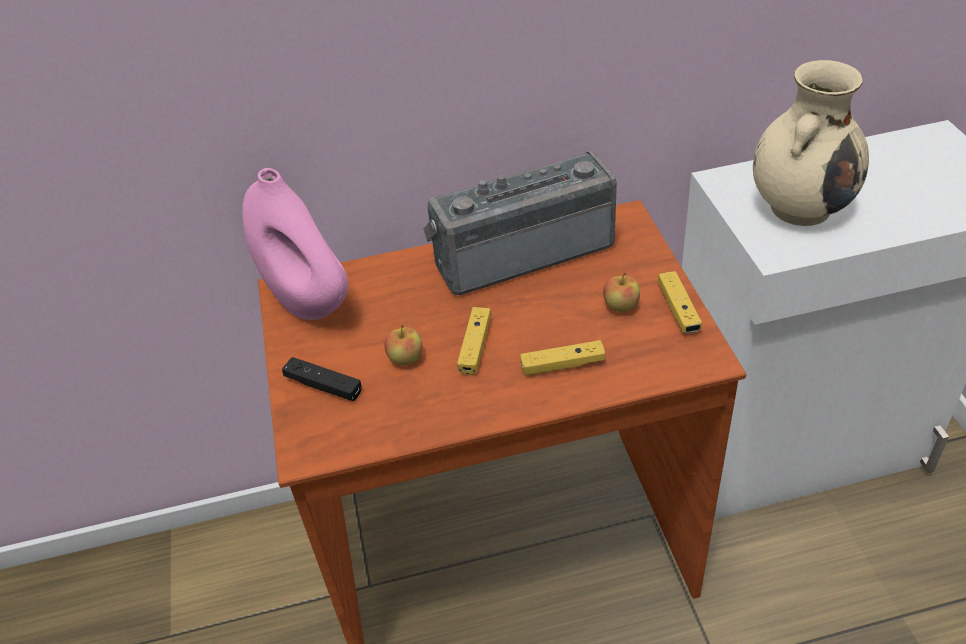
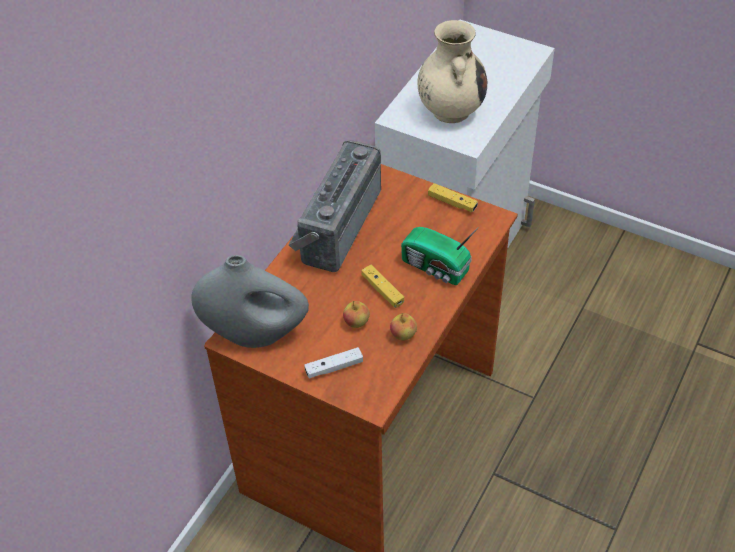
camera: 50 degrees left, 5 degrees up
pink vase [242,168,348,320] -> grey vase [191,255,309,348]
black game controller [282,357,362,401] -> white game controller [304,347,363,379]
yellow game controller [520,340,605,376] -> radio [401,227,479,285]
apple [603,272,640,312] -> apple moved to [390,313,417,341]

